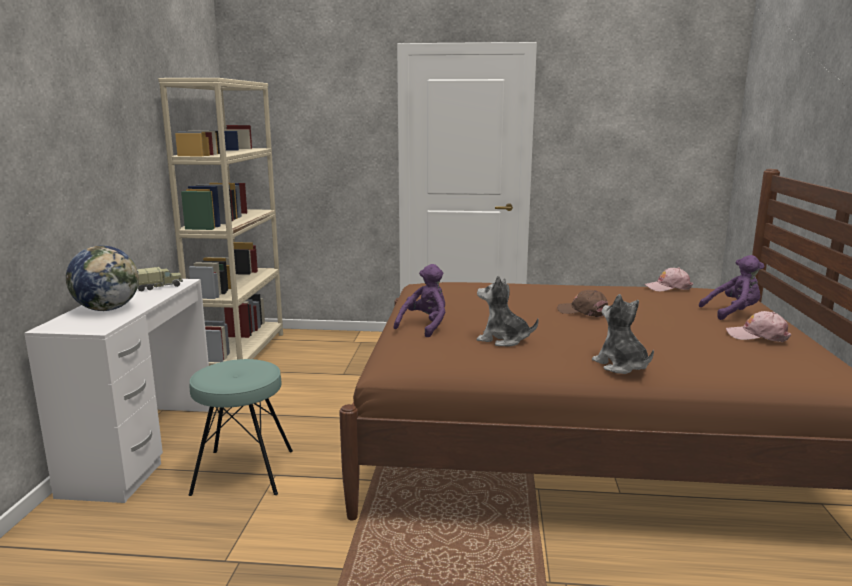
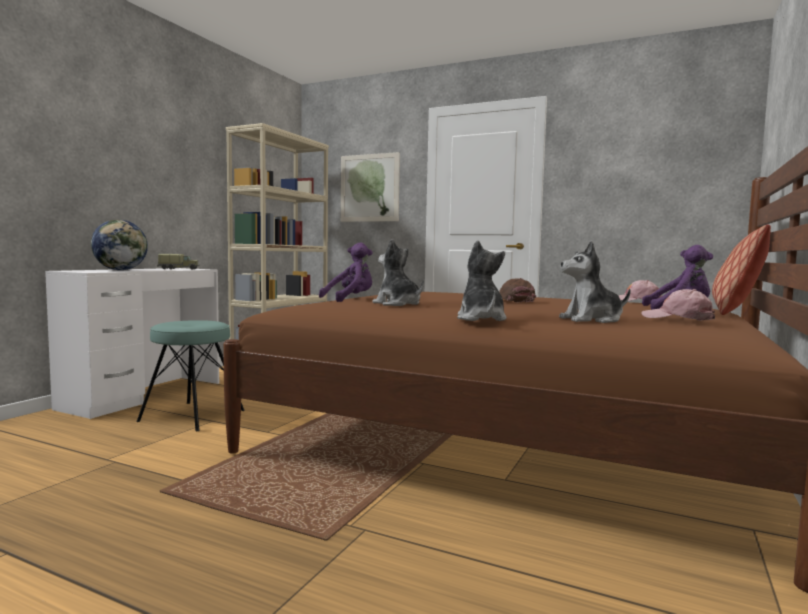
camera: 20 degrees right, 10 degrees down
none -> picture [341,152,400,222]
none -> plush toy [559,241,631,323]
none -> pillow [712,225,771,315]

